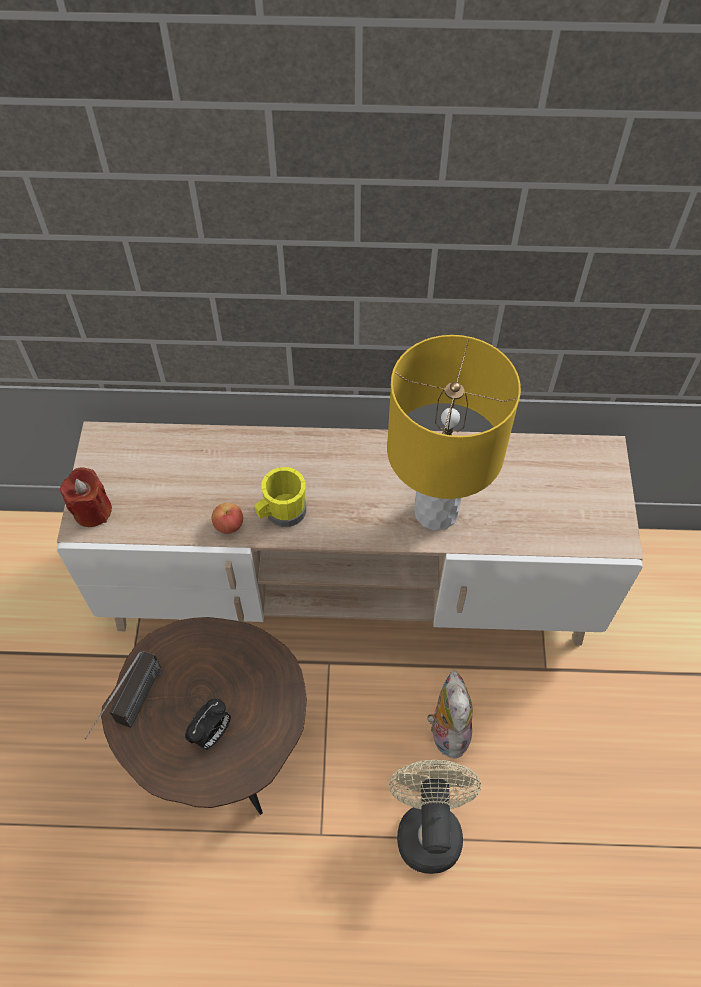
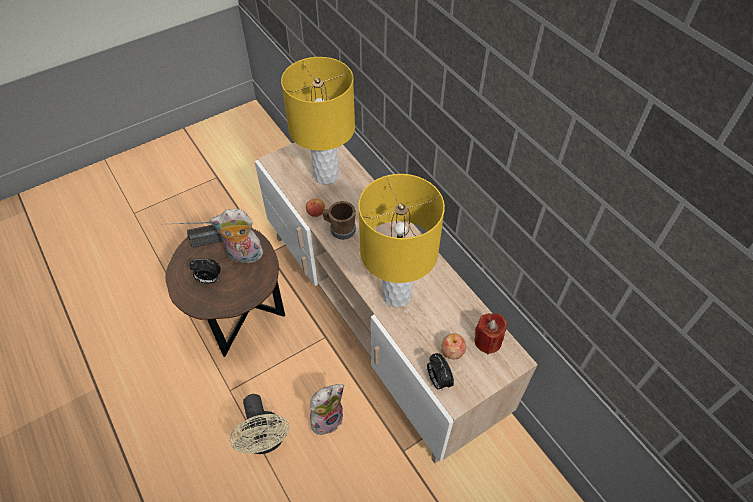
camera: 55 degrees right, 5 degrees down
red candle [60,467,112,527] -> red candle moved to [475,313,507,354]
yellow mug [254,467,306,527] -> brown mug [323,201,356,240]
beige fan [389,760,481,874] -> beige fan turned 105 degrees clockwise [230,394,290,454]
none -> plush toy [210,209,265,266]
none -> yellow table lamp [281,57,355,185]
none -> alarm clock [427,353,454,389]
none -> apple [441,333,466,359]

